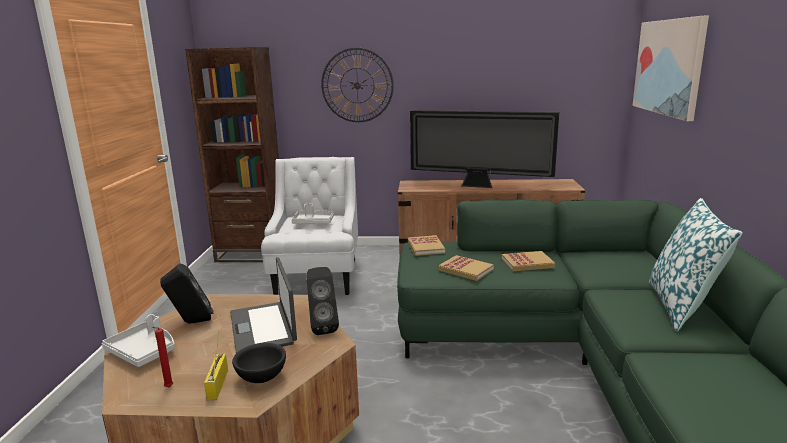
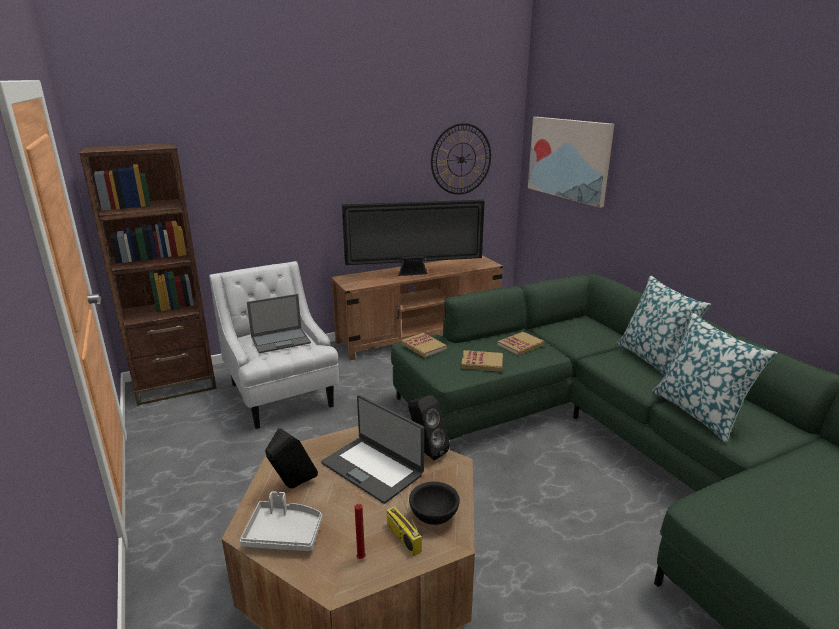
camera: 30 degrees left, 5 degrees up
grey tray [291,204,334,224] -> laptop [247,294,311,353]
wall clock [321,48,394,122] -> wall clock moved to [431,123,491,195]
none -> pillow [652,313,777,443]

